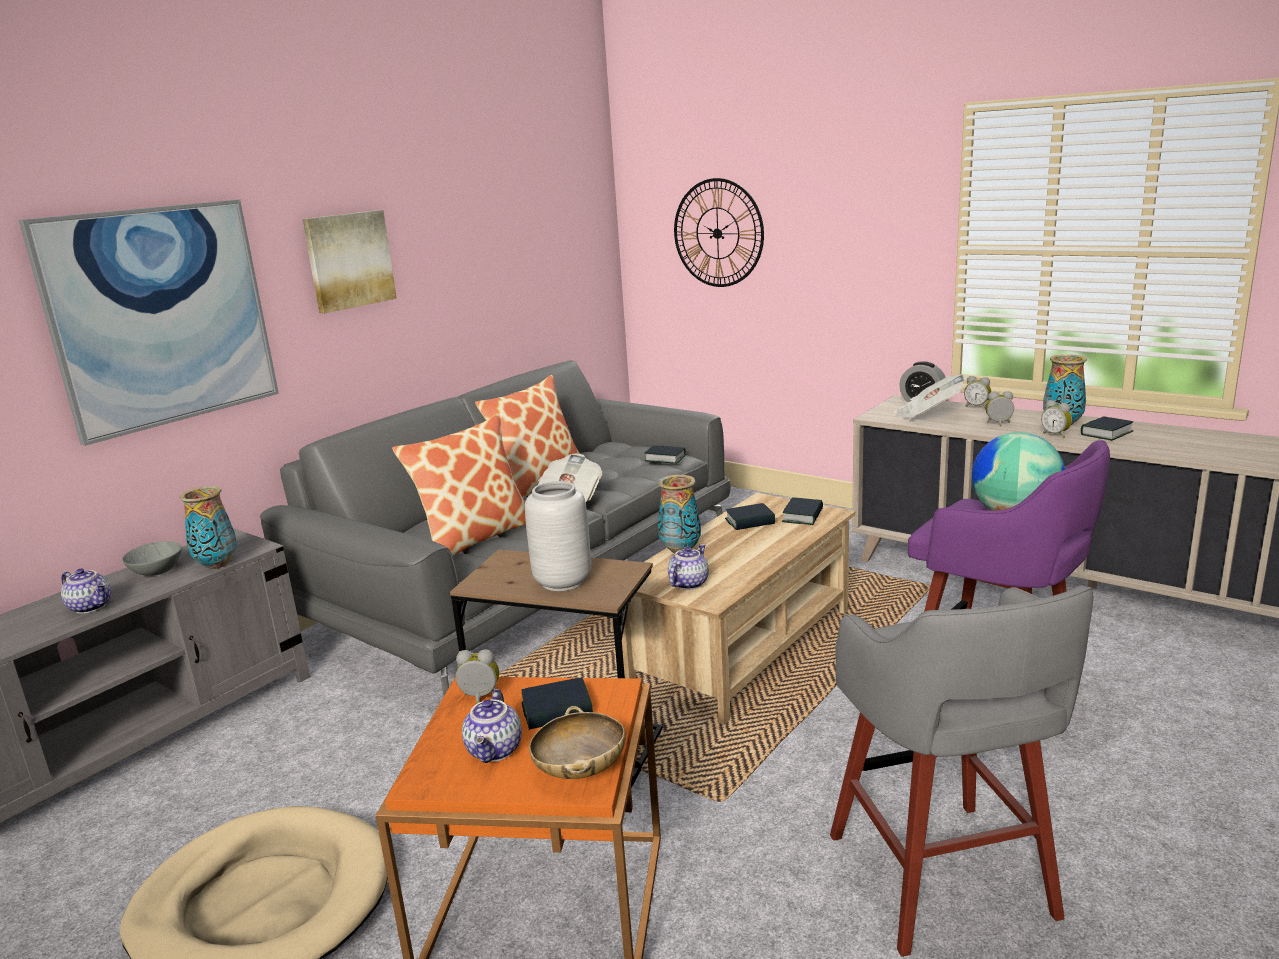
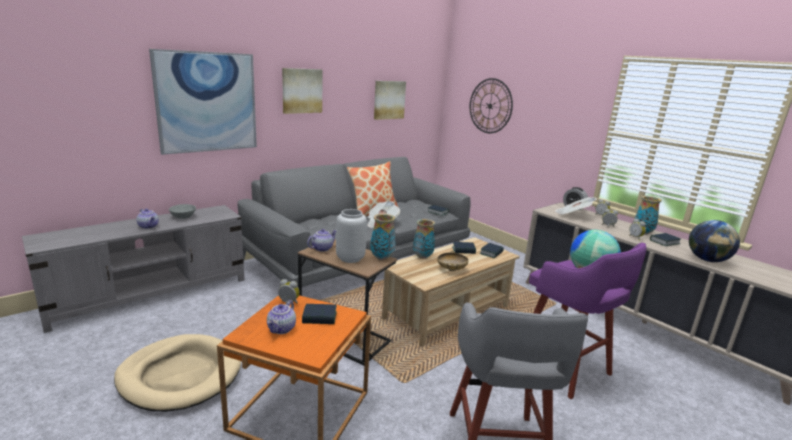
camera: 10 degrees right, 0 degrees up
vase [179,486,237,569] -> vase moved to [371,214,396,260]
pillow [392,414,526,556] -> none
beige bowl [529,706,626,779] -> beige bowl moved to [437,251,469,271]
teapot [668,544,709,590] -> teapot moved to [307,229,336,252]
none -> picture [374,81,406,120]
none -> globe [689,220,740,262]

